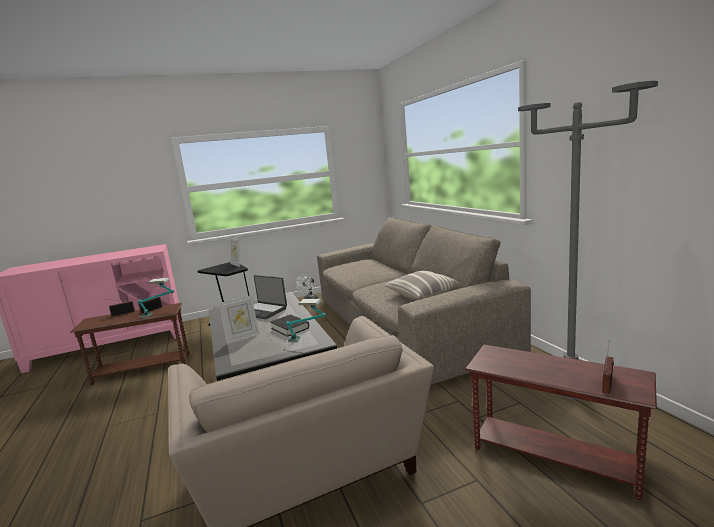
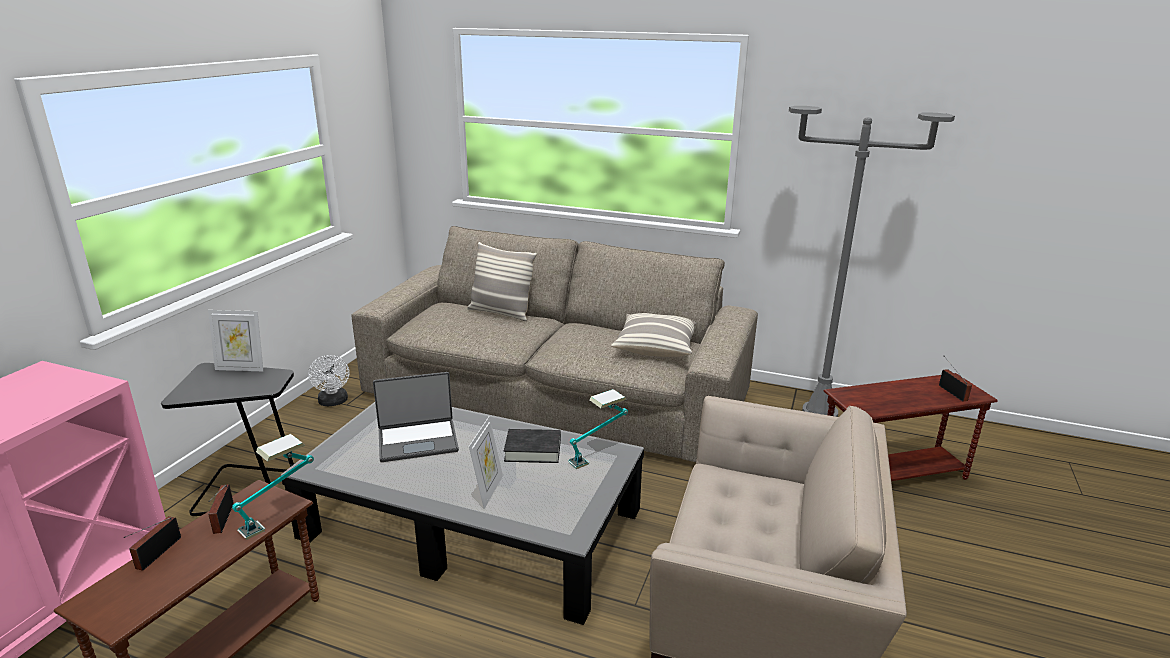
camera: 50 degrees left, 10 degrees up
none -> pillow [467,242,537,321]

